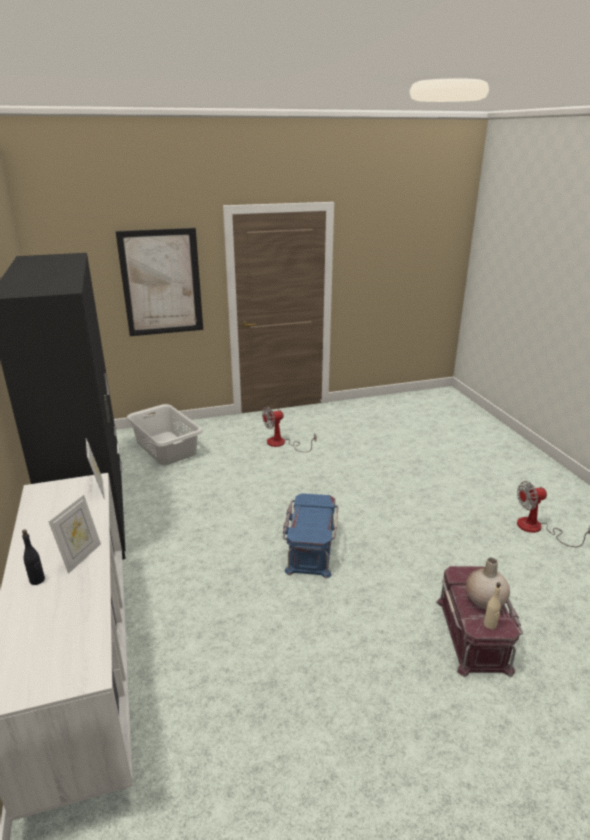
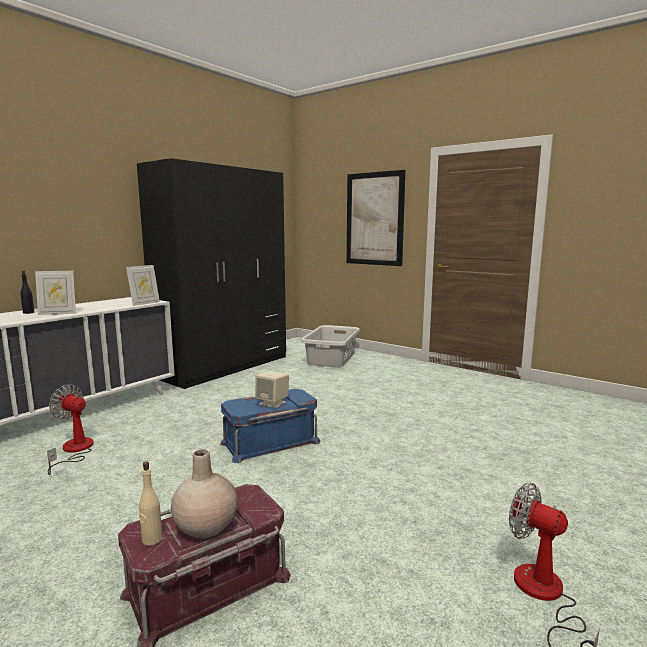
camera: 55 degrees right, 15 degrees down
fan [262,406,316,452] -> fan moved to [47,385,94,475]
none -> beige speaker [255,371,289,408]

